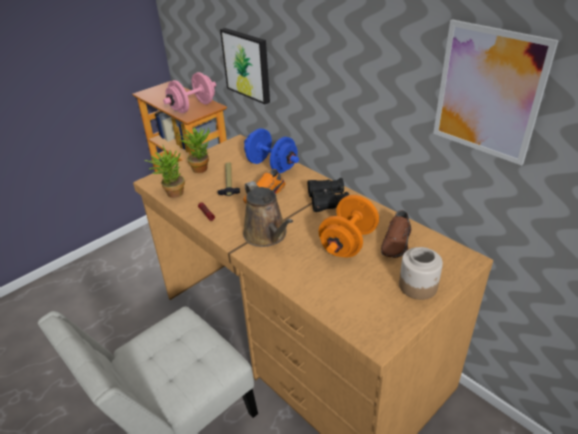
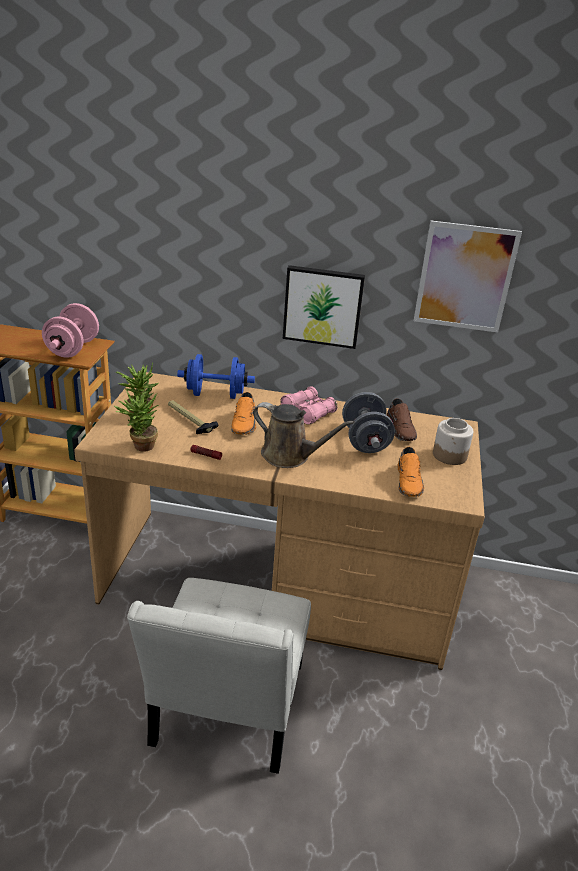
camera: 40 degrees left, 5 degrees down
picture [220,28,270,104] -> picture moved to [283,265,365,349]
black binoculars [308,178,349,212] -> pink binoculars [280,386,338,424]
orange dumbbell [319,195,379,257] -> grey dumbbell [342,392,395,453]
none -> orange shoe [397,447,424,497]

